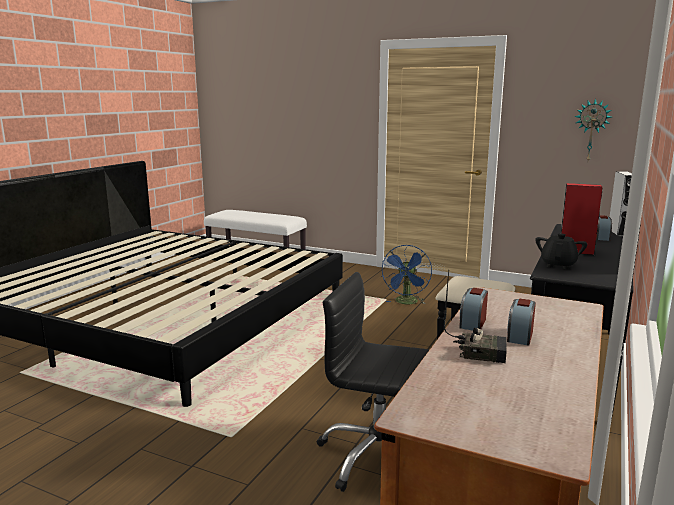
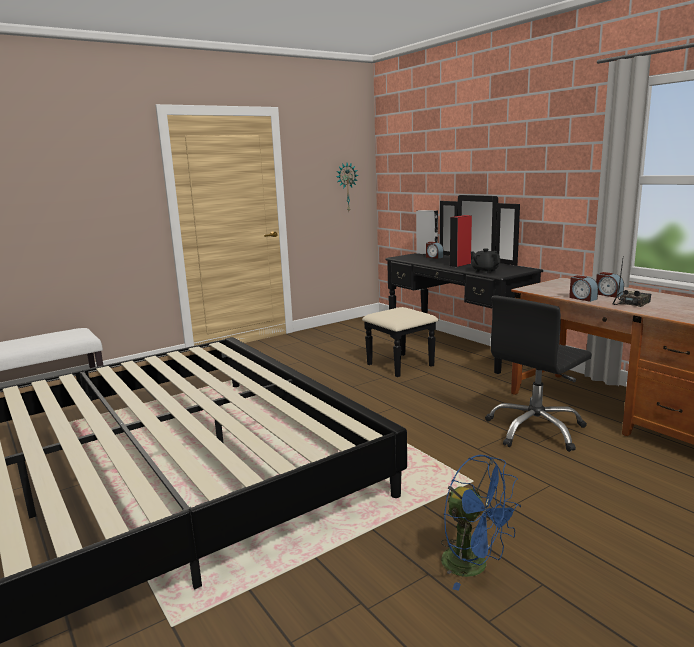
camera: 60 degrees left, 0 degrees up
blue fan [381,245,432,304] -> blue fan moved to [441,455,521,591]

